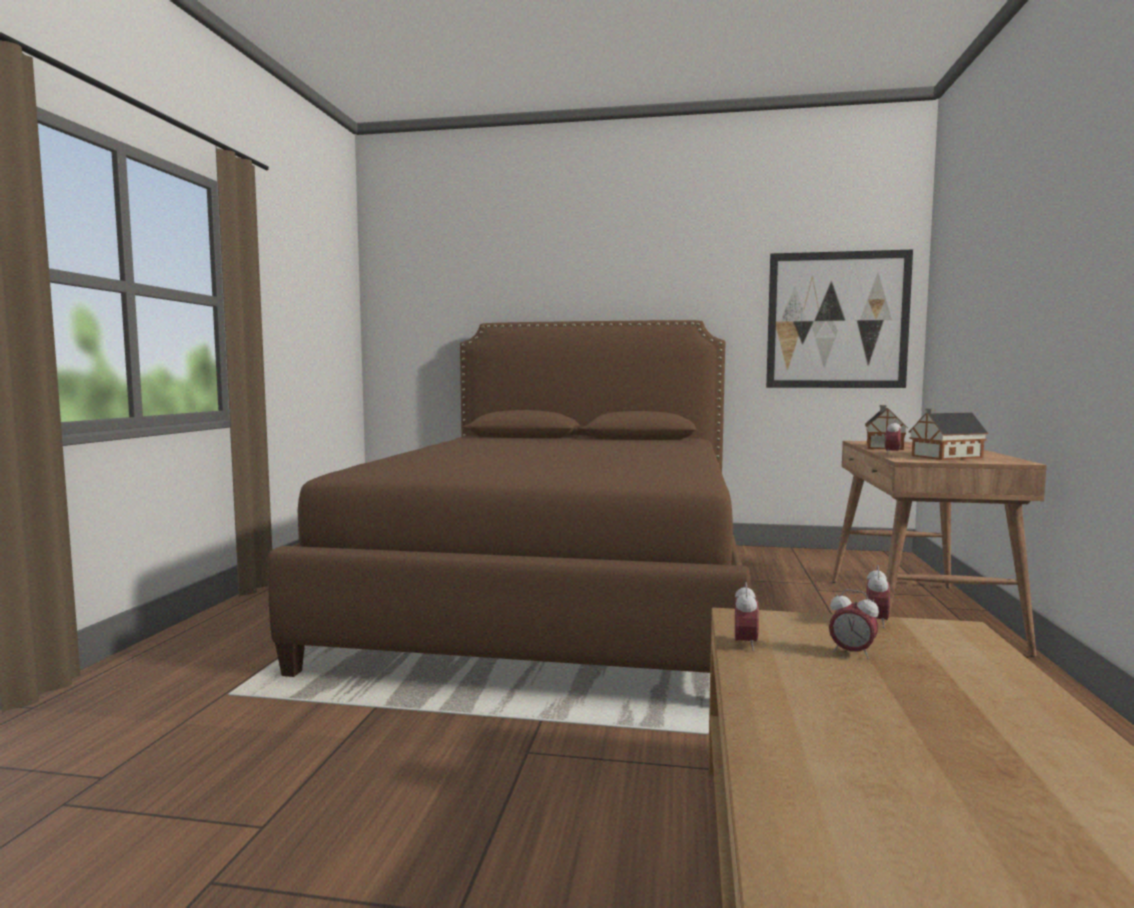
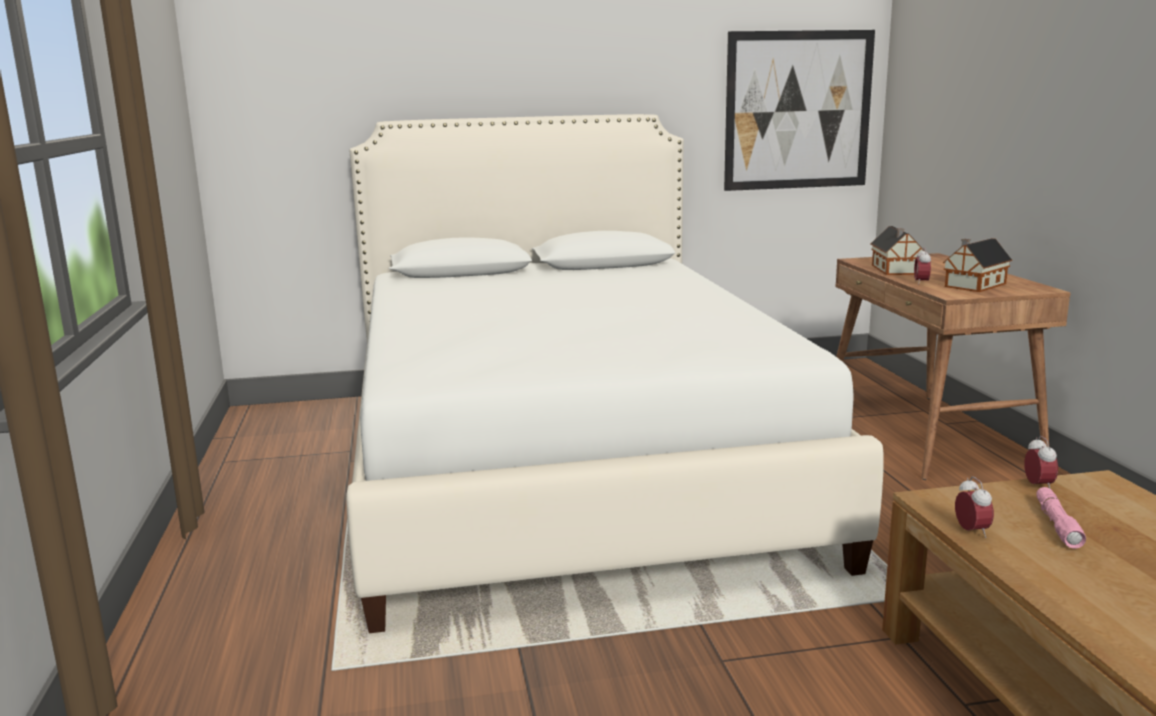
camera: 20 degrees left, 10 degrees up
brown bed [268,320,751,677] -> white bed [346,114,884,633]
alarm clock [829,589,879,659] -> pink flashlight [1036,487,1086,549]

